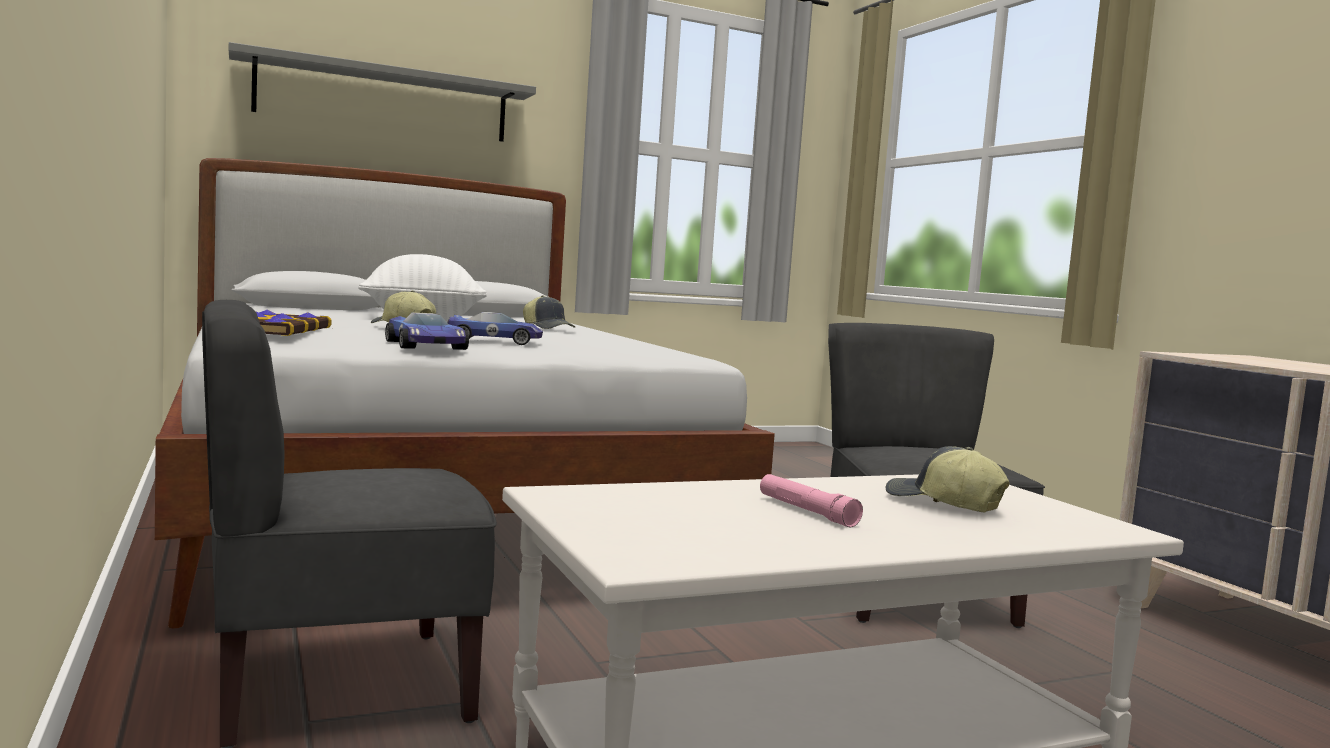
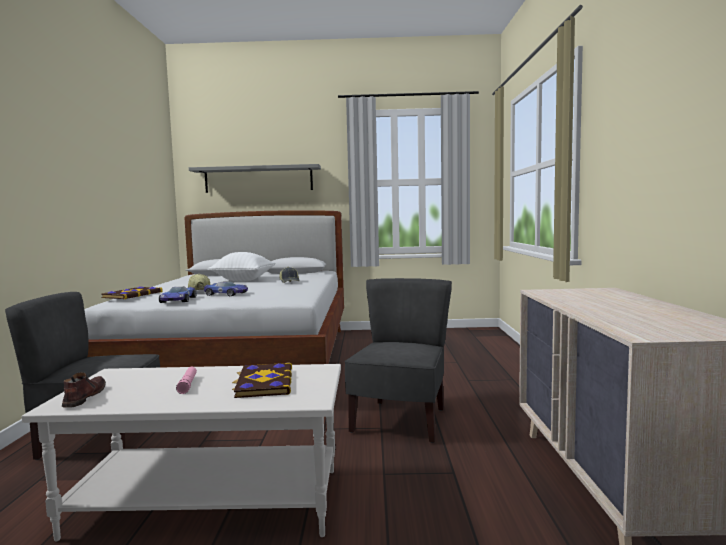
camera: 25 degrees right, 0 degrees up
cap [886,446,1010,513] -> book [232,362,292,398]
none -> brown shoe [62,372,106,408]

